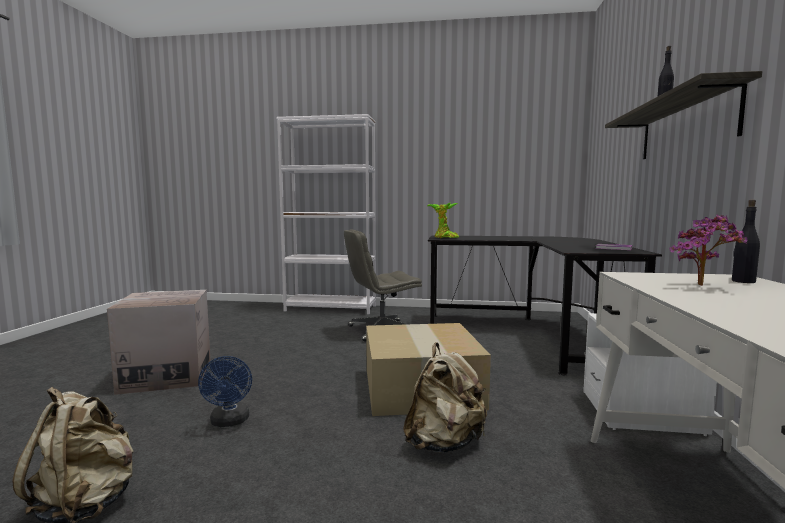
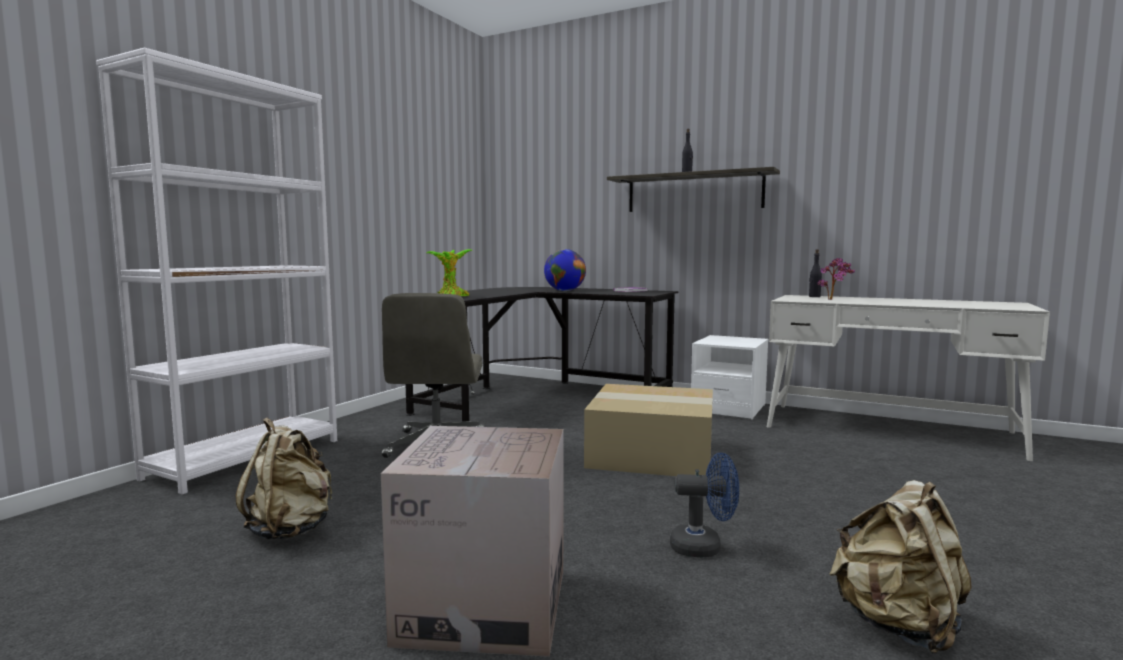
camera: 70 degrees left, 0 degrees up
beige backpack [403,342,487,453] -> beige backpack moved to [236,417,332,540]
none -> globe [544,249,586,291]

